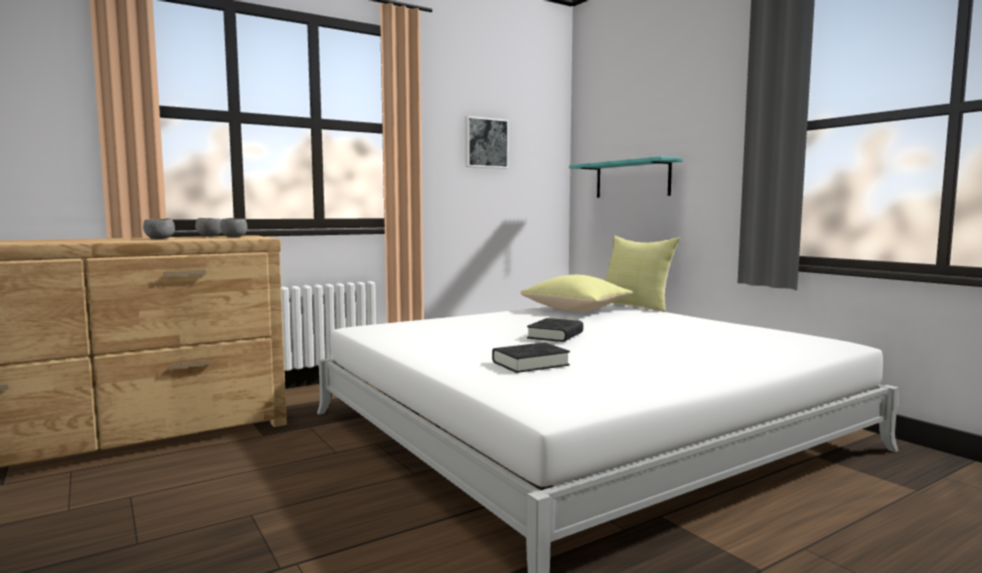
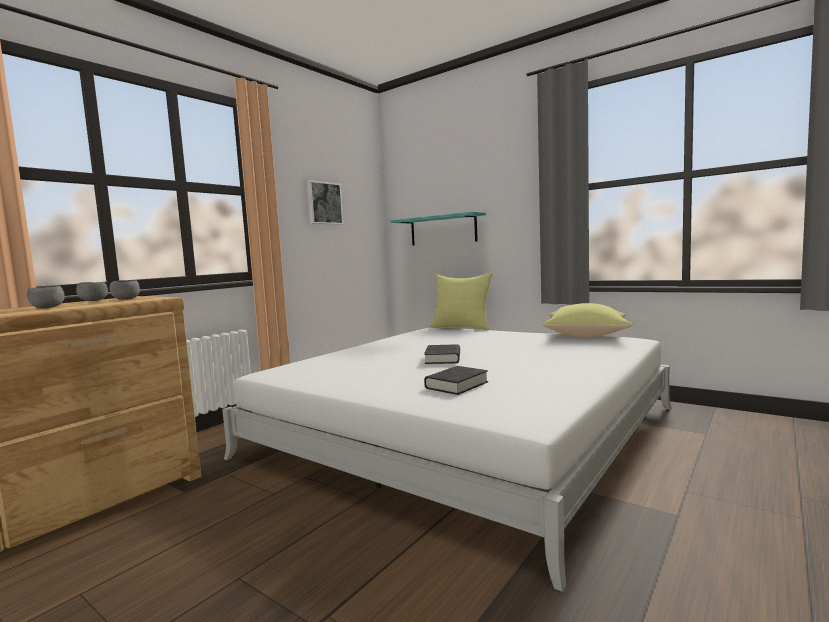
camera: 20 degrees left, 0 degrees up
yellow pillow [520,275,634,312] -> yellow pillow moved to [542,303,634,337]

